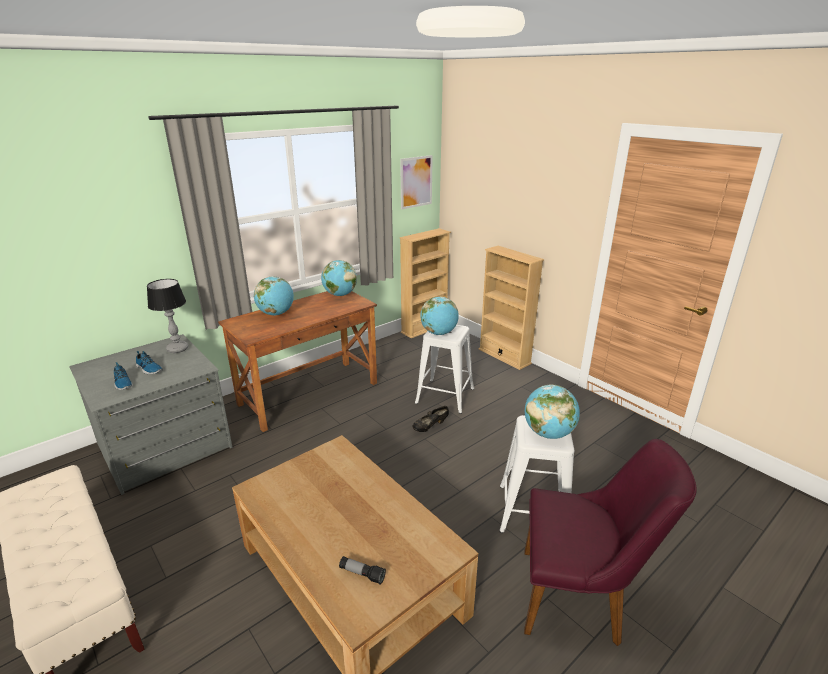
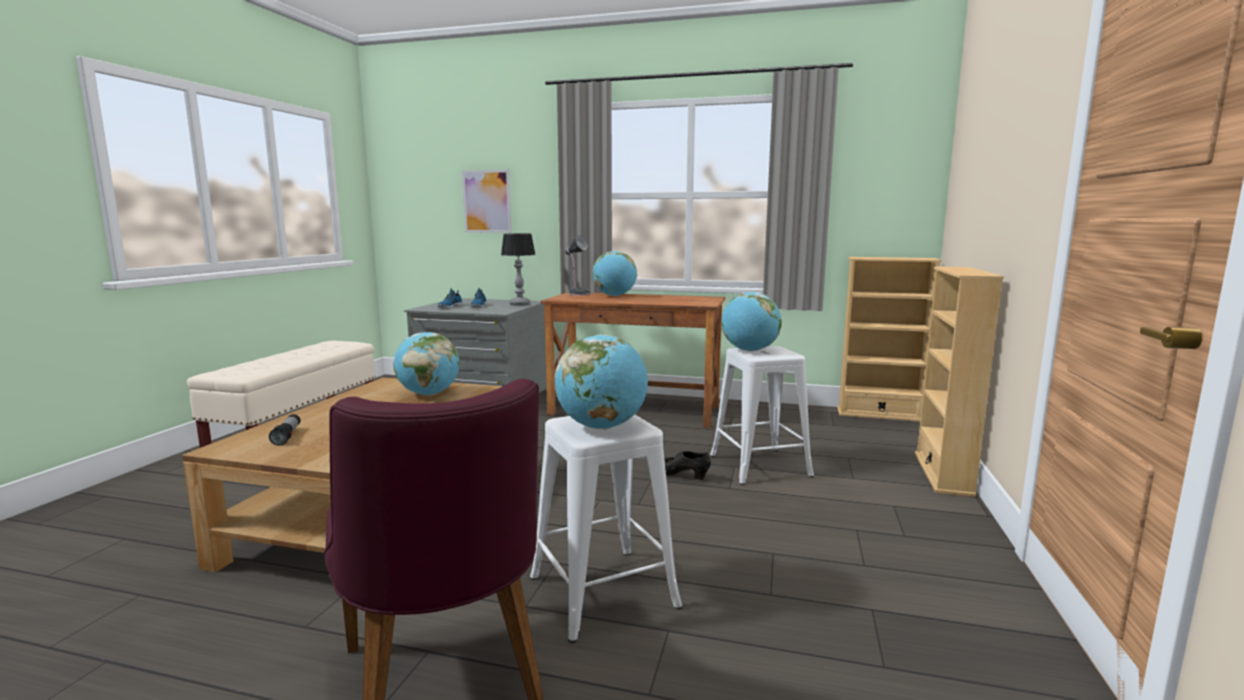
camera: 55 degrees right, 15 degrees down
globe [321,260,357,296] -> globe moved to [393,332,460,395]
picture [400,155,433,209] -> picture moved to [462,169,512,233]
none -> table lamp [565,235,591,295]

